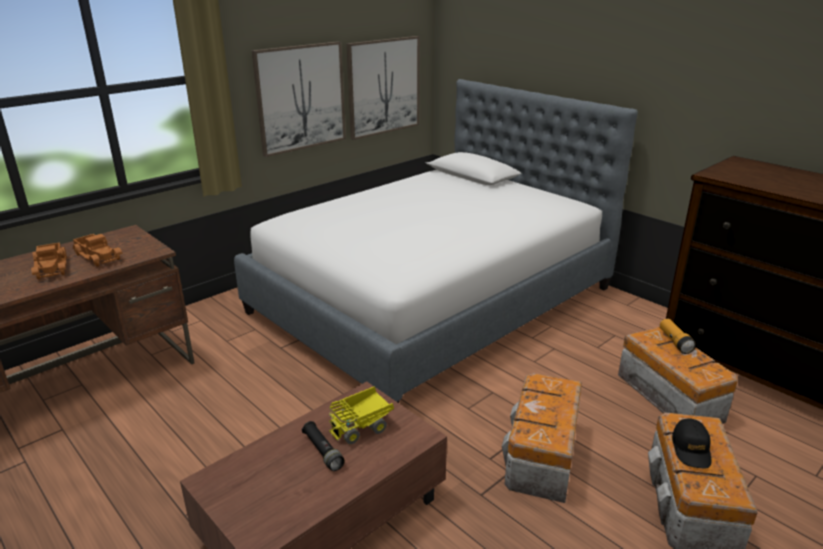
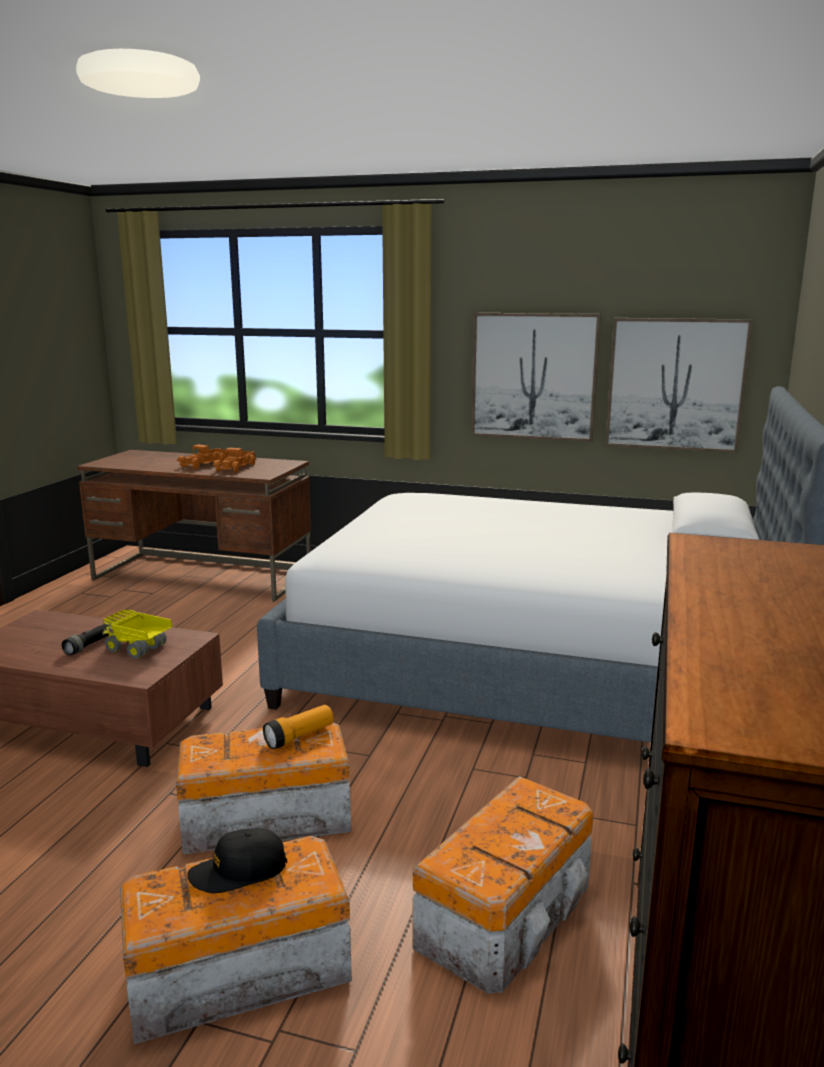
camera: 60 degrees right, 10 degrees down
flashlight [660,319,696,354] -> flashlight moved to [263,705,333,750]

